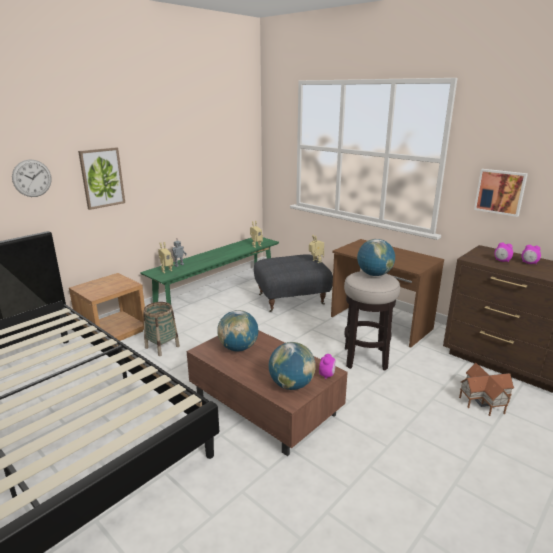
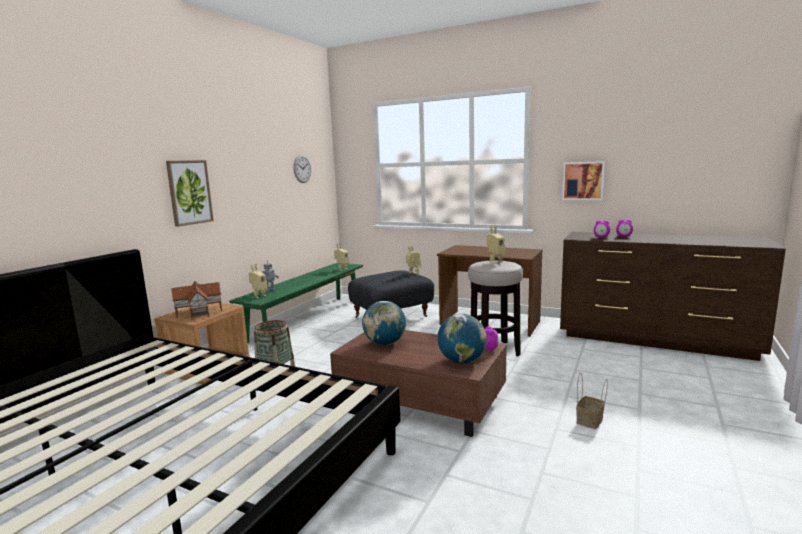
camera: 15 degrees left, 10 degrees down
wall clock [12,160,52,197] -> wall clock moved to [293,155,312,183]
globe [357,239,395,276] -> toy robot [486,225,505,263]
toy house [459,363,514,416] -> toy house moved to [171,281,222,320]
none -> basket [576,373,608,429]

